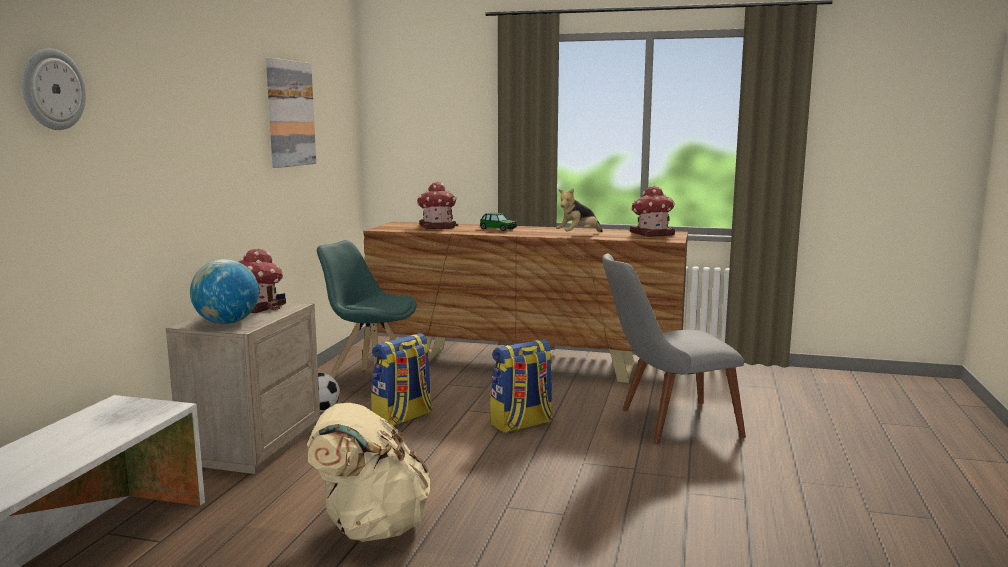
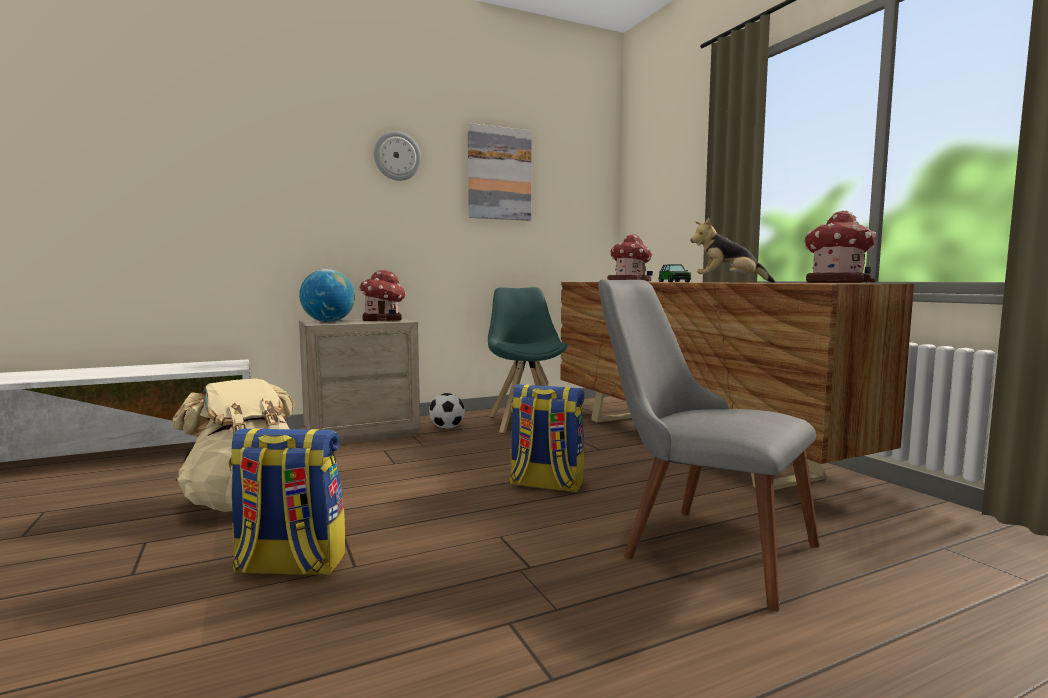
camera: 50 degrees right, 5 degrees down
wall clock [22,48,86,130] -> wall clock moved to [374,131,421,181]
backpack [371,333,433,426] -> backpack moved to [228,428,345,576]

